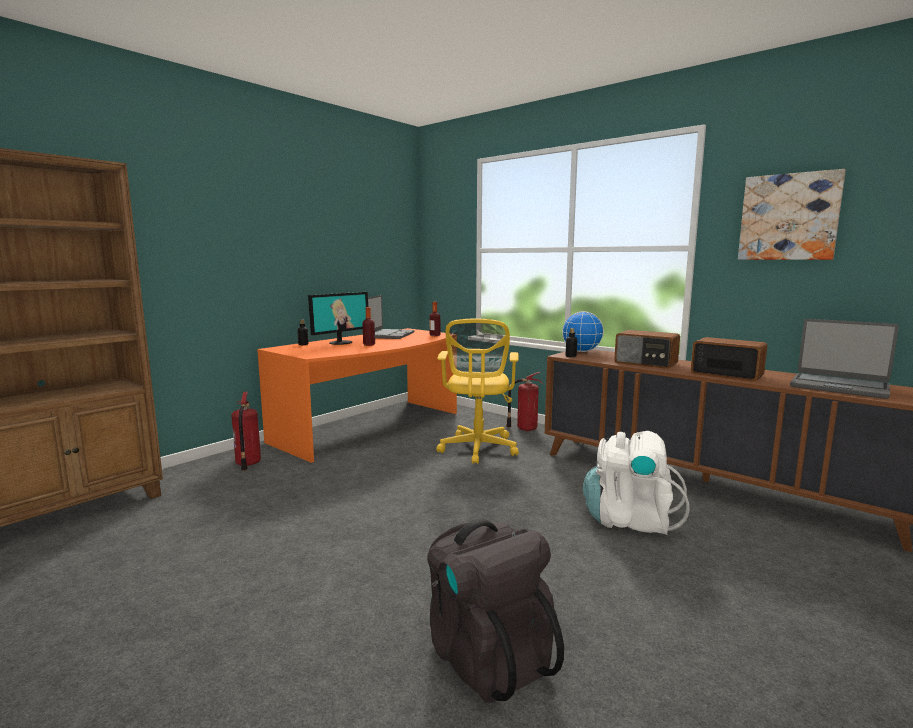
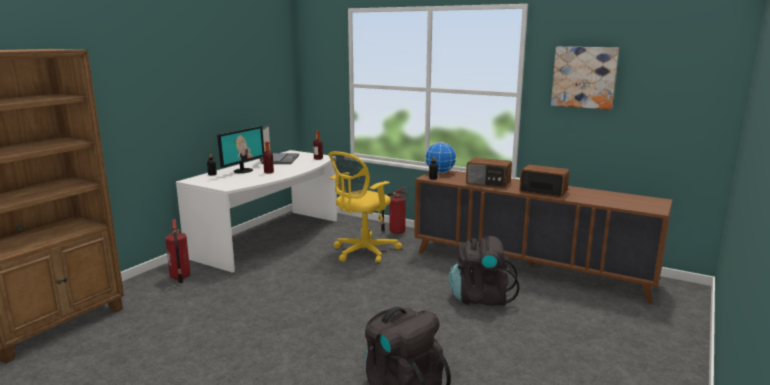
camera: 10 degrees left, 5 degrees up
orange desk [257,328,457,463] -> white desk [176,150,337,273]
yellow office chair [436,319,519,464] -> yellow office chair turned 45 degrees clockwise [328,151,402,263]
white backpack [583,431,690,535] -> black backpack [448,236,519,306]
laptop [790,319,899,399] -> none

